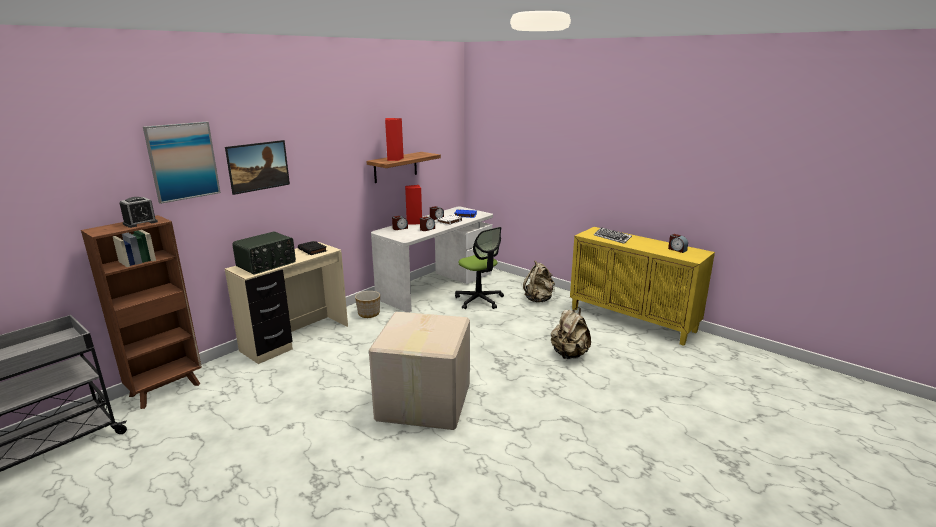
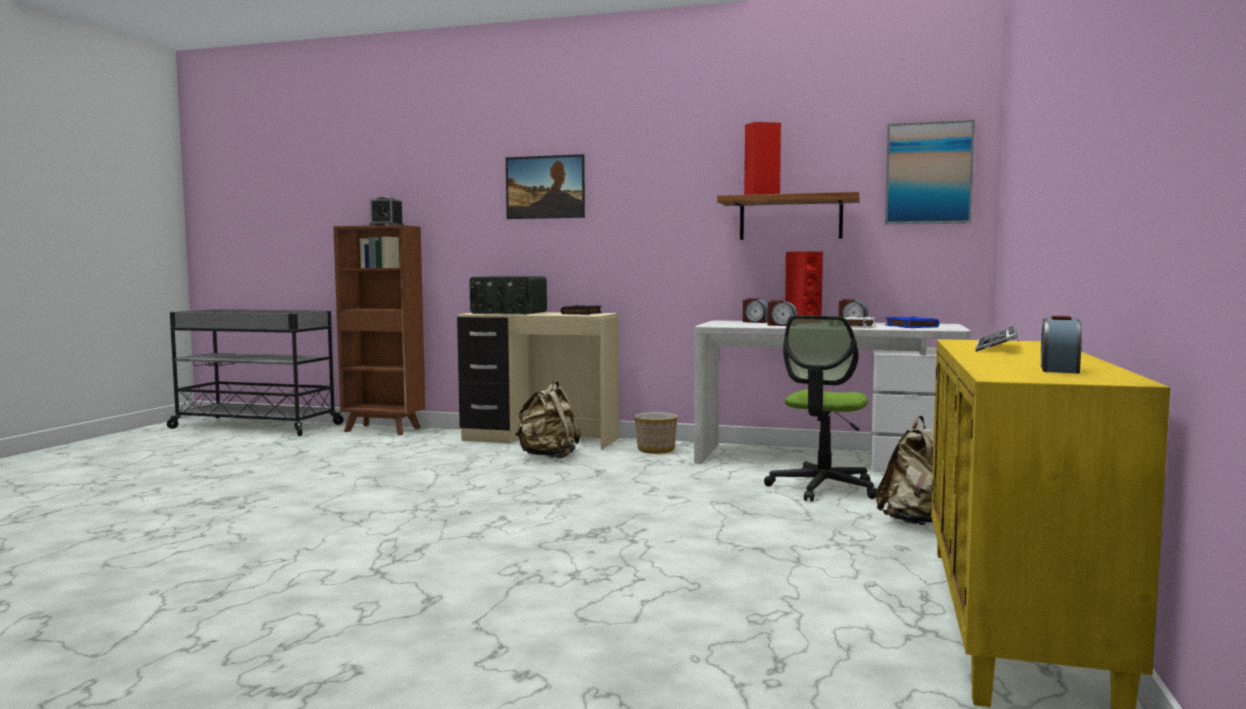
camera: 65 degrees right, 15 degrees down
picture [143,122,221,204] -> picture moved to [885,120,975,224]
cardboard box [369,312,470,430] -> none
beige backpack [551,307,591,359] -> beige backpack moved to [515,380,581,459]

